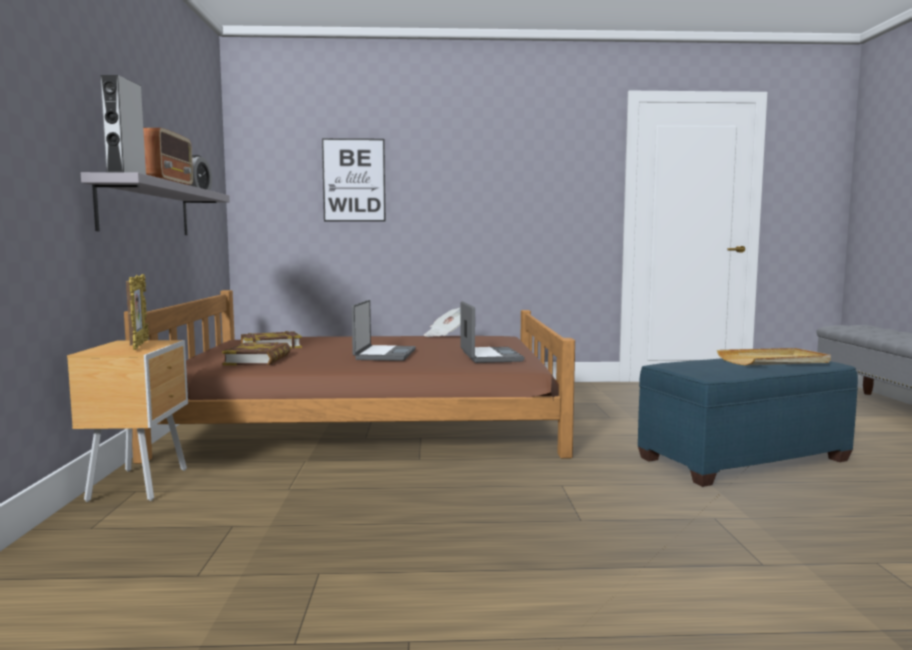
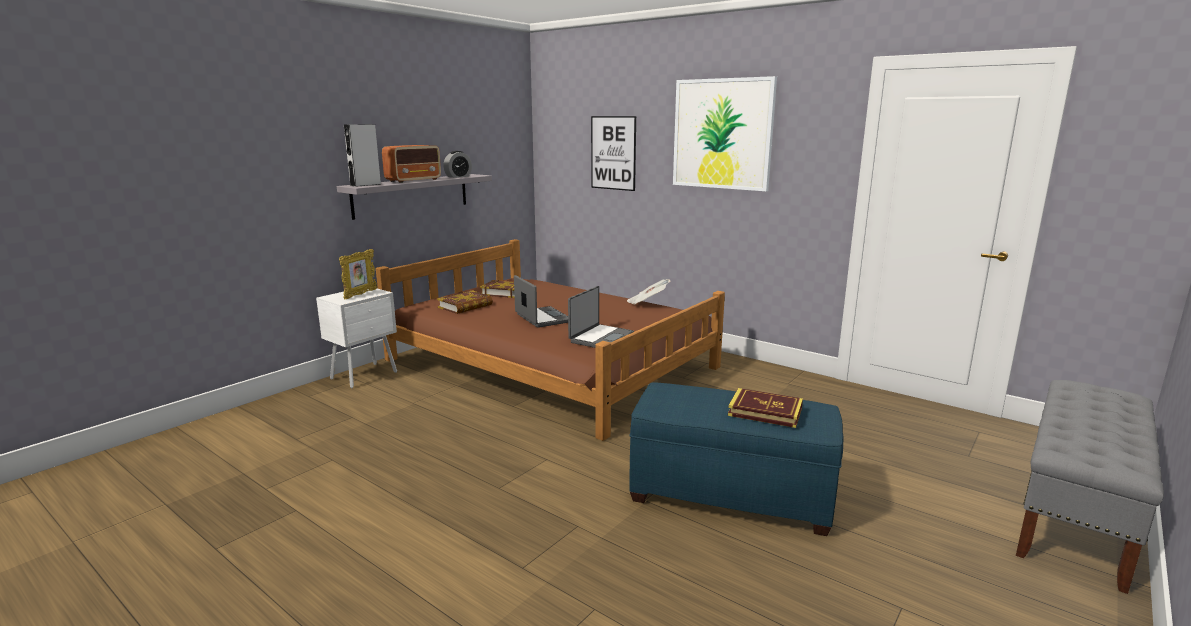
camera: 40 degrees right, 10 degrees up
brown nightstand [67,340,188,502] -> white nightstand [316,289,397,388]
laptop [352,300,416,361] -> laptop turned 75 degrees counterclockwise [514,275,568,328]
beige tray [717,348,831,365] -> book [728,388,803,428]
none -> picture [673,76,777,191]

